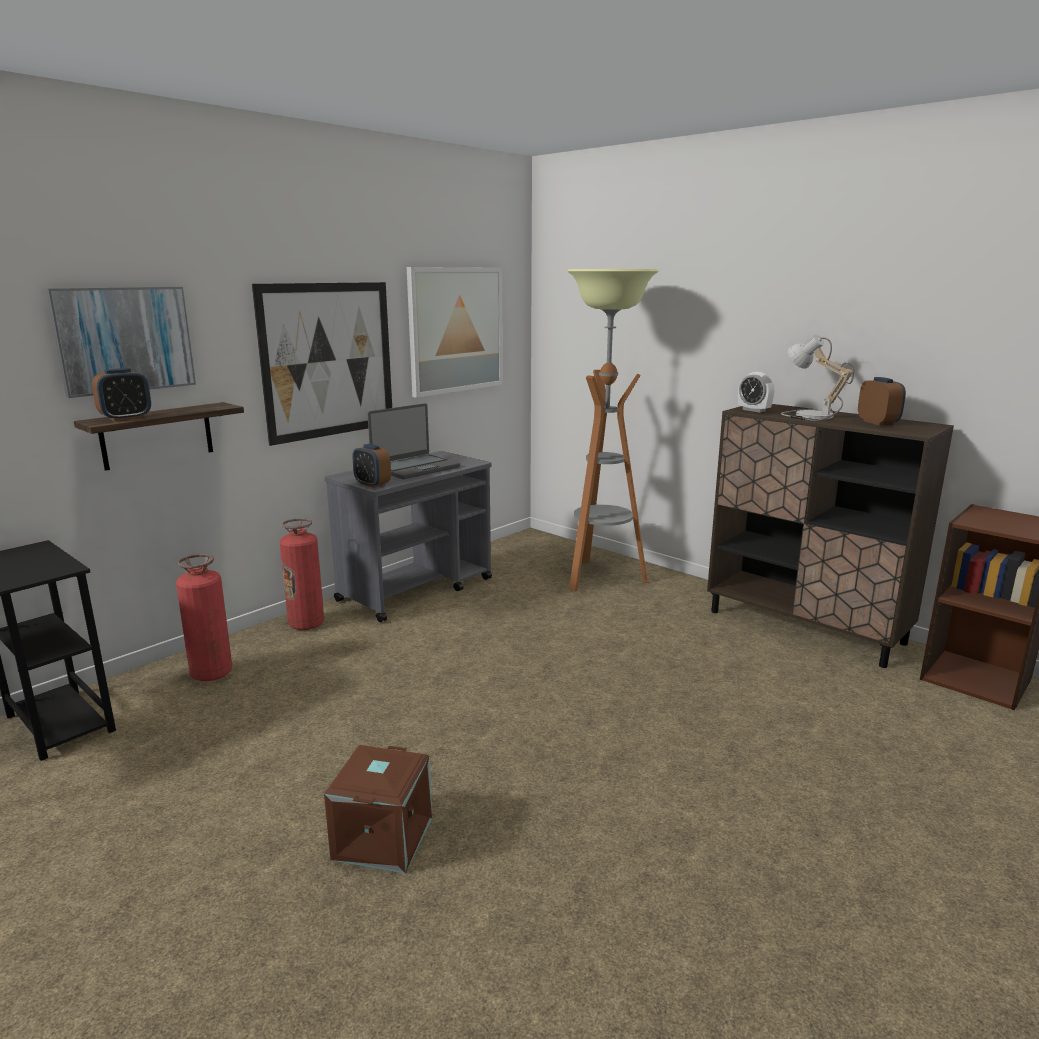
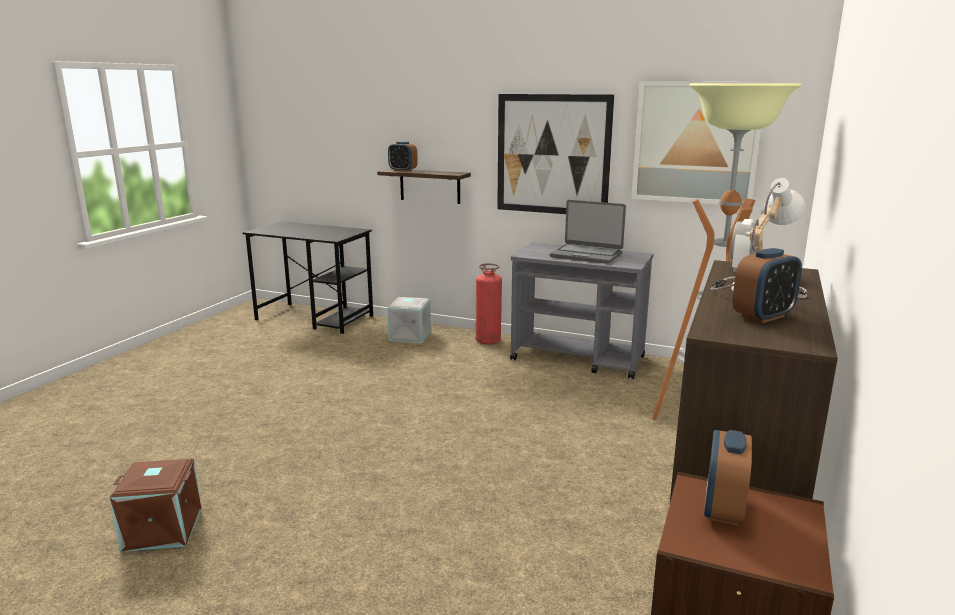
camera: 70 degrees right, 0 degrees up
picture [46,287,196,398] -> none
fire extinguisher [176,554,232,681] -> grey storage box [387,297,431,343]
brown storage box [324,745,432,873] -> brown storage box moved to [110,459,202,552]
alarm clock [353,444,391,488] -> alarm clock moved to [704,430,752,526]

